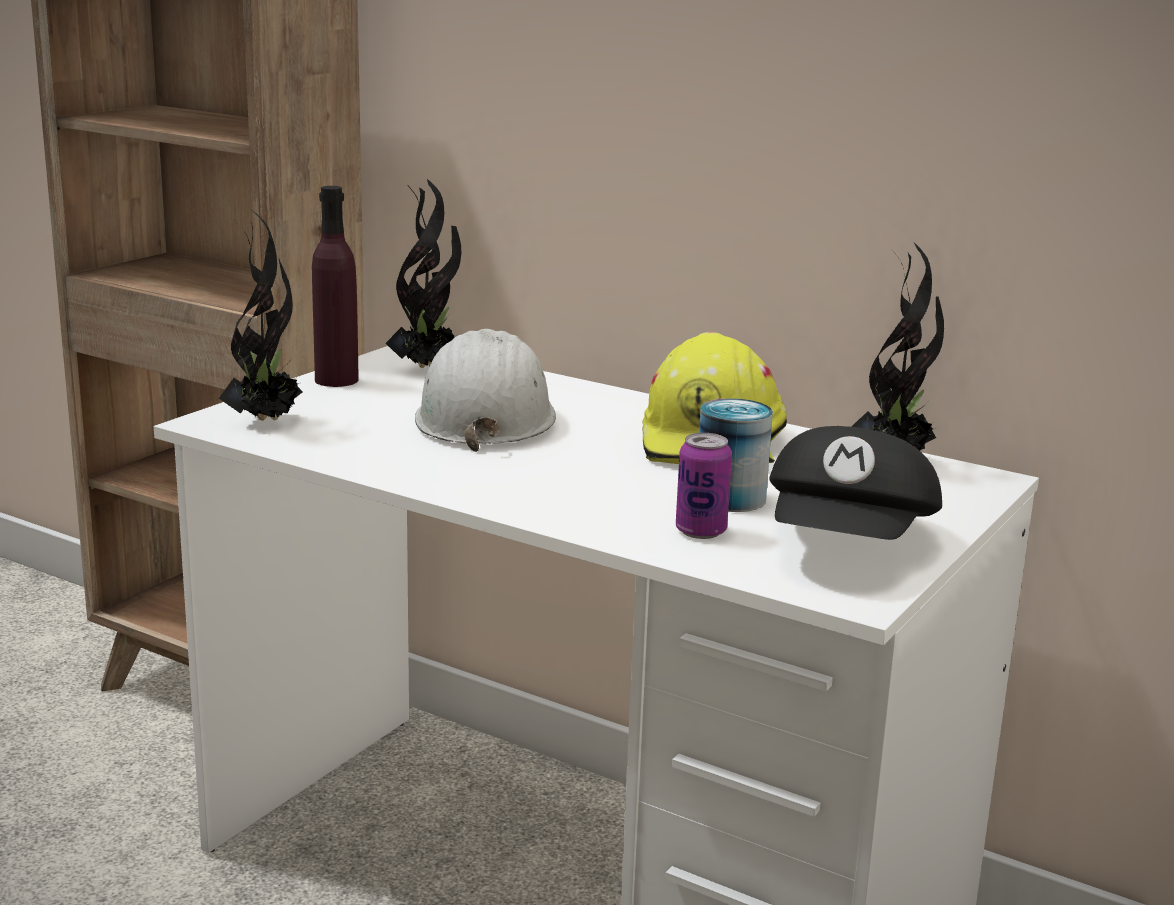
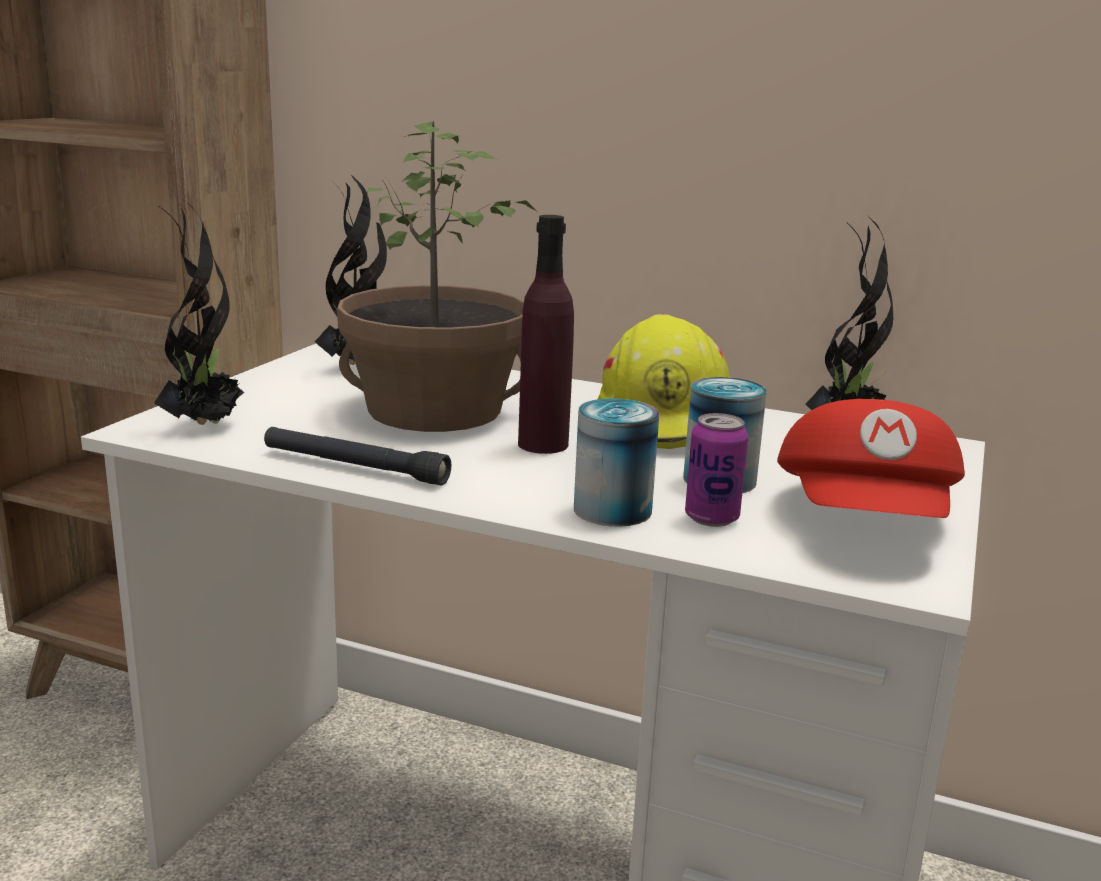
camera: 10 degrees left, 0 degrees up
purple bottle [312,186,359,387] -> purple bottle moved to [518,215,574,454]
white hard hat [415,329,556,452] -> potted plant [337,121,536,432]
black cap [769,426,942,540] -> red cap [777,399,965,518]
none -> black flashlight [264,427,451,485]
none -> can [574,398,659,527]

